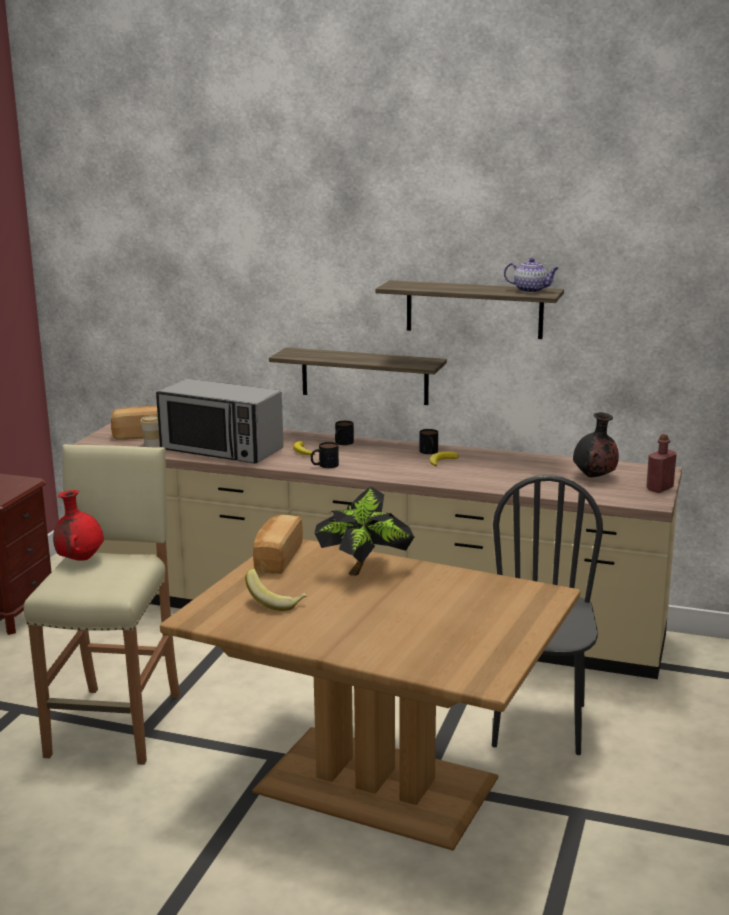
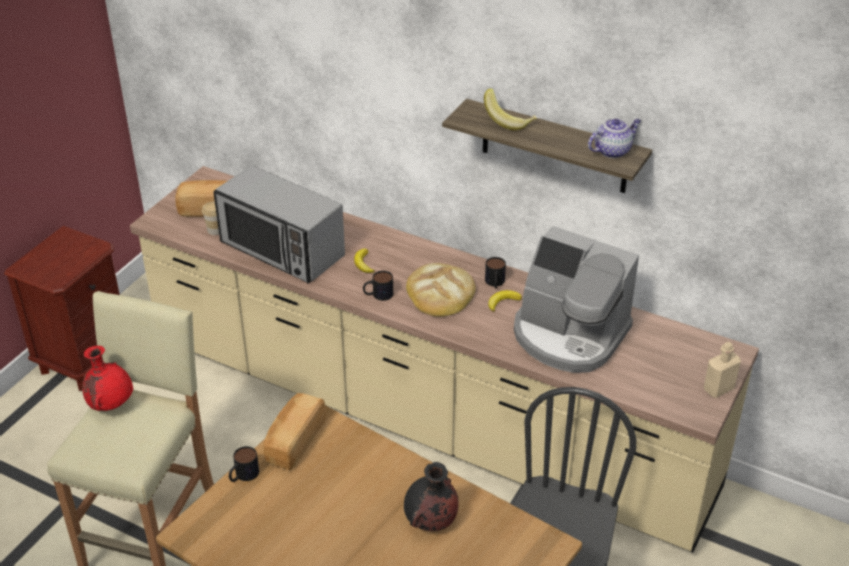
camera: 10 degrees right, 20 degrees up
banana [245,569,307,611] -> banana moved to [484,88,537,131]
shelf [269,347,447,405] -> none
potted plant [315,486,414,576] -> none
mug [335,421,354,445] -> mug moved to [229,446,259,482]
teapot [504,258,559,293] -> teapot turned 60 degrees counterclockwise [588,119,641,158]
black vase [573,412,619,477] -> black vase moved to [404,462,459,531]
red bottle [646,434,677,493] -> beige bottle [704,342,741,398]
none -> bread [406,263,476,317]
none -> coffee machine [514,226,639,373]

